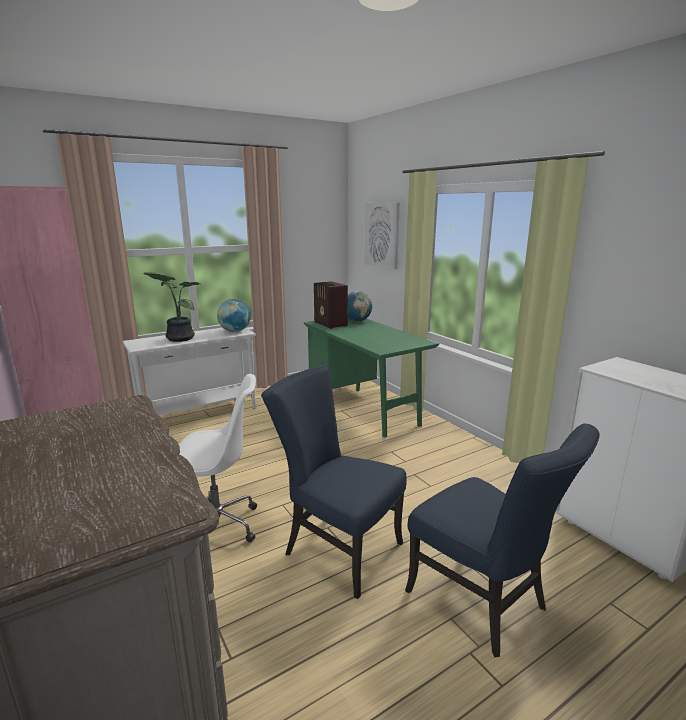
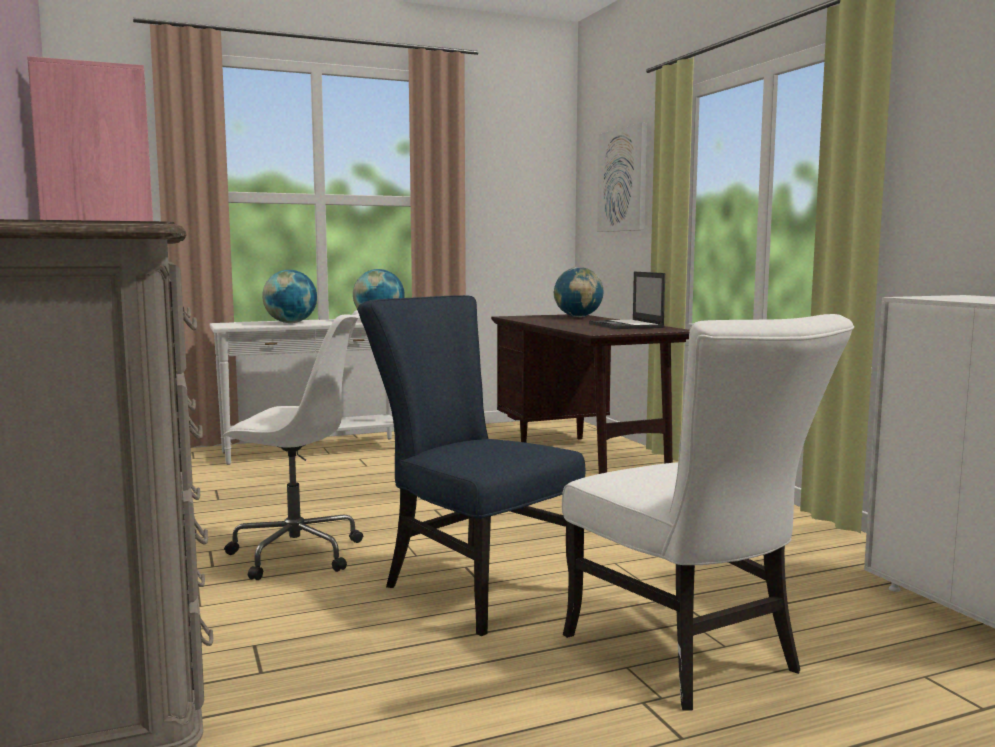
camera: 10 degrees right, 10 degrees down
potted plant [143,272,200,342] -> globe [262,270,317,323]
green desk [304,319,439,437] -> brown desk [491,314,690,474]
radio [314,281,348,329] -> none
blue chair [405,423,600,658] -> white chair [562,314,854,711]
none -> laptop [589,272,665,329]

